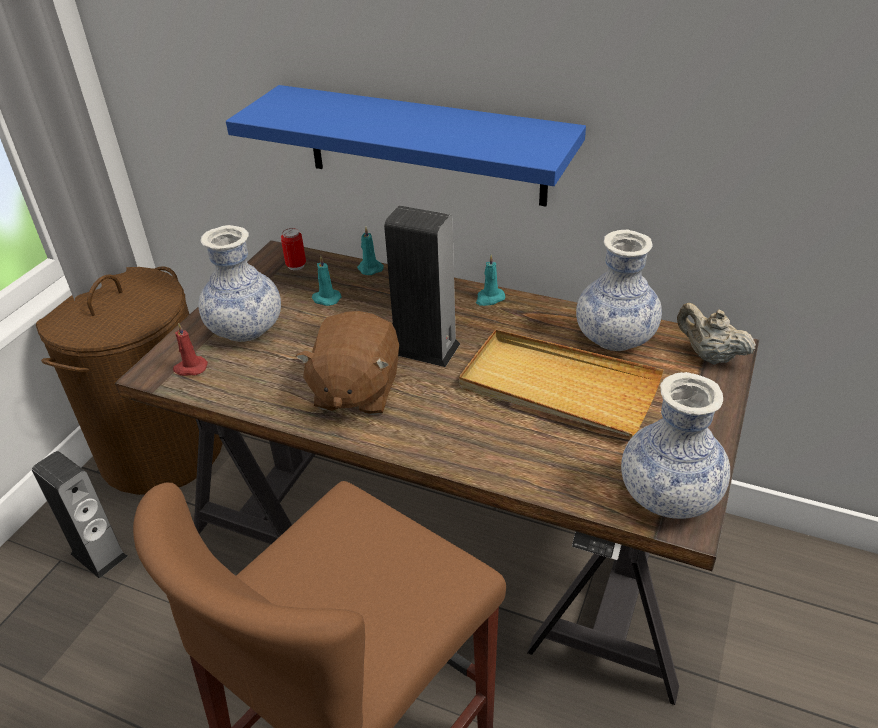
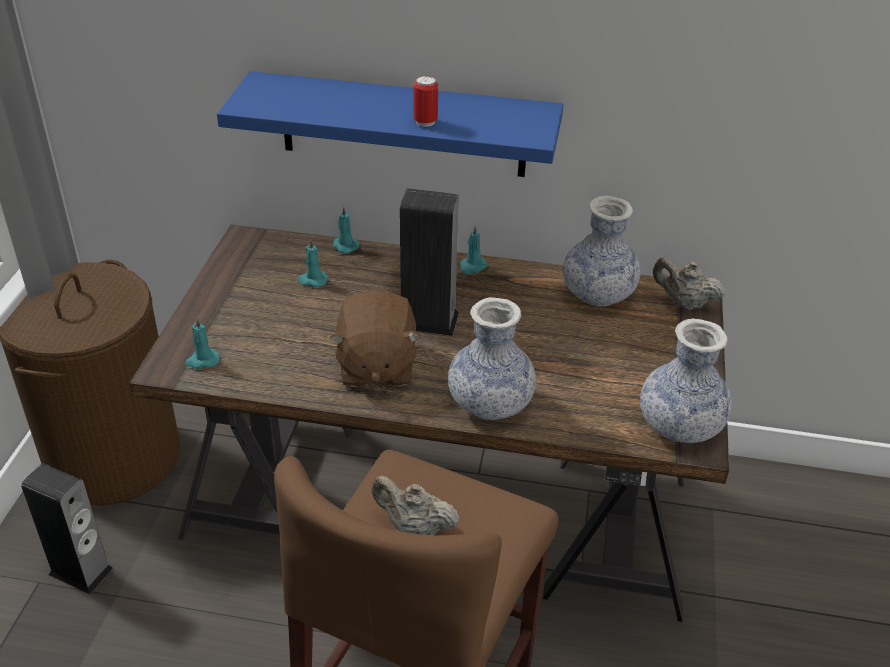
camera: 15 degrees left, 0 degrees up
red candle [173,323,208,376] -> turquoise candle [185,317,220,369]
vase [198,225,281,342] -> vase moved to [448,297,536,420]
can [281,228,306,270] -> can moved to [414,76,438,127]
beige tray [459,330,663,437] -> none
none -> beige teapot [372,476,460,535]

